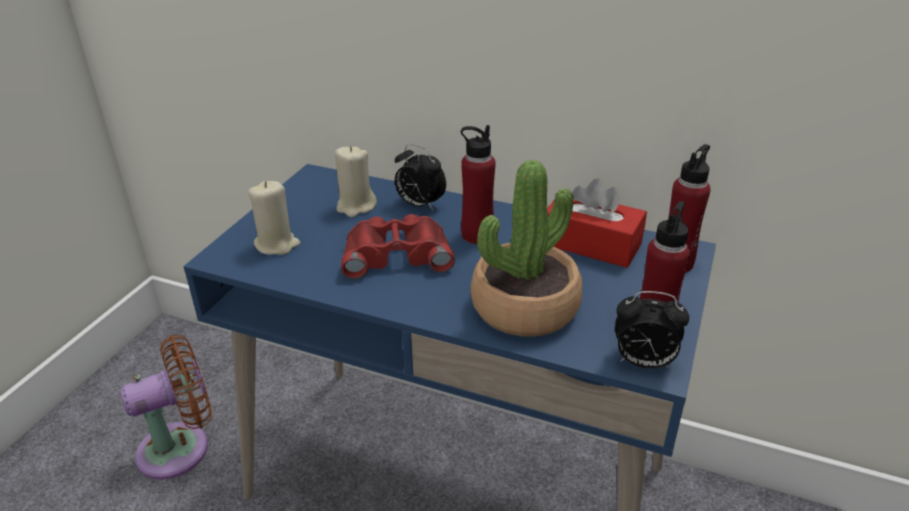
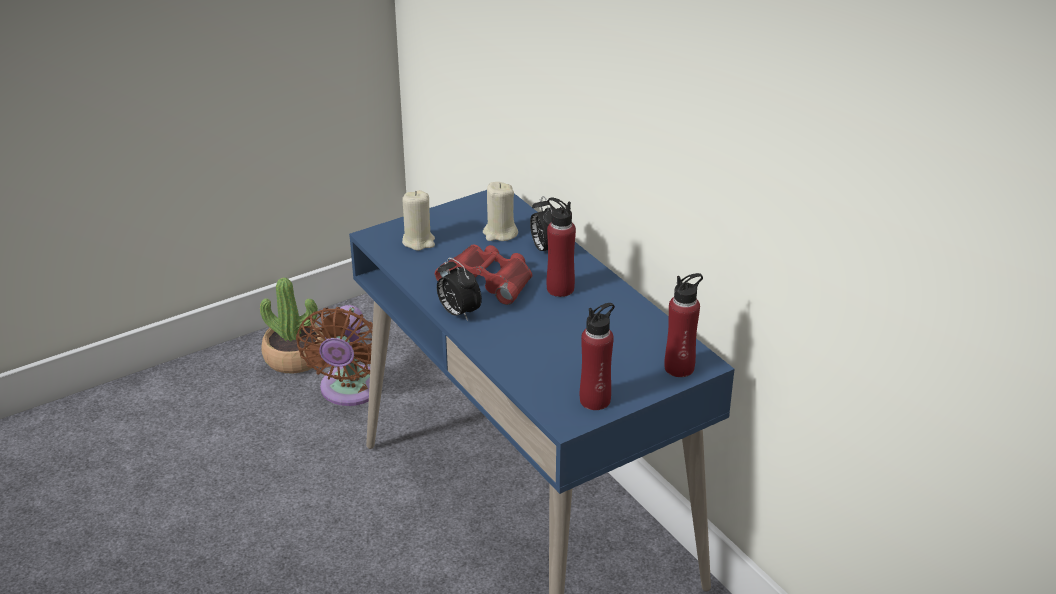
camera: 35 degrees right, 0 degrees up
brown fan [120,335,212,480] -> brown fan turned 90 degrees clockwise [296,305,373,406]
potted plant [471,160,582,336] -> potted plant moved to [260,277,324,374]
red tissue box [547,179,647,268] -> none
alarm clock [615,291,689,368] -> alarm clock moved to [437,257,482,321]

